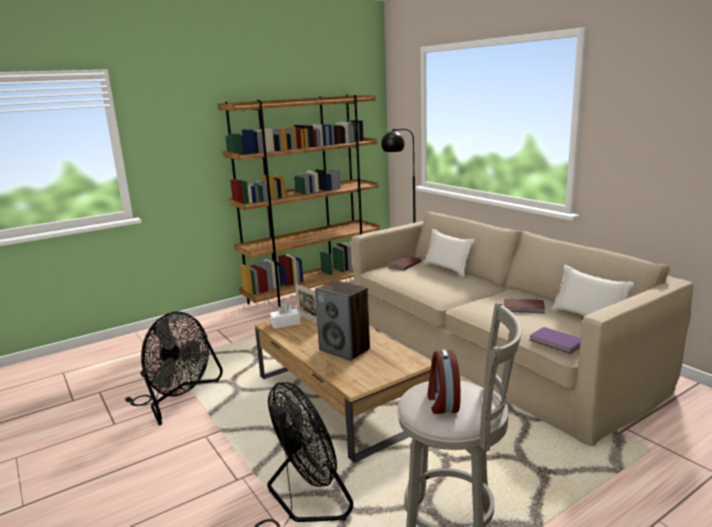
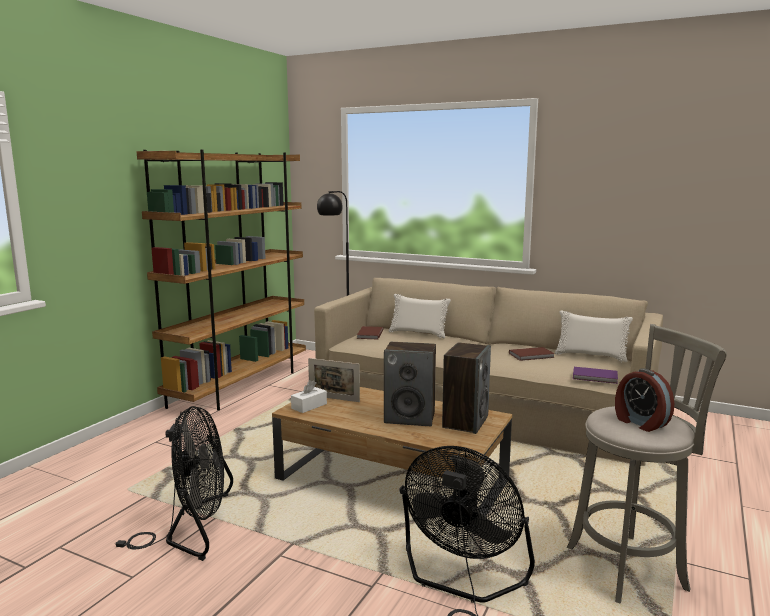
camera: 30 degrees left, 5 degrees down
none -> speaker [442,342,491,434]

